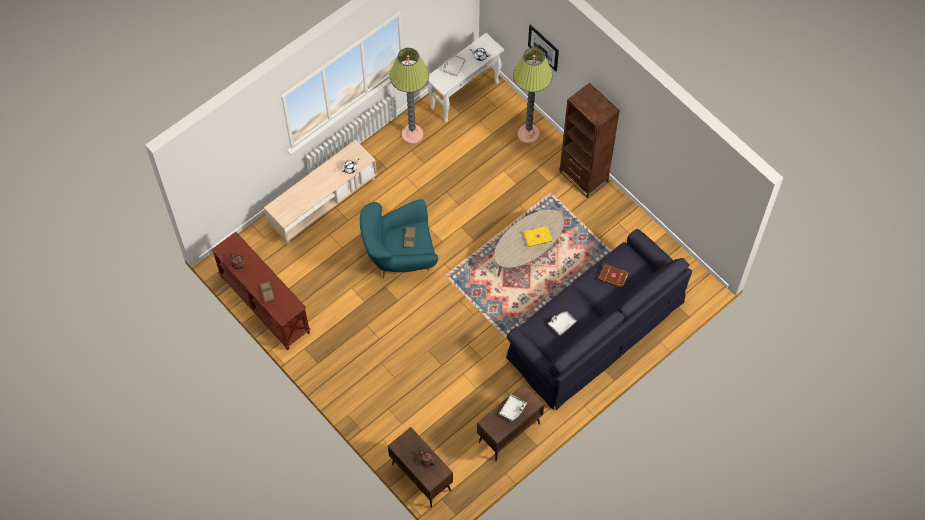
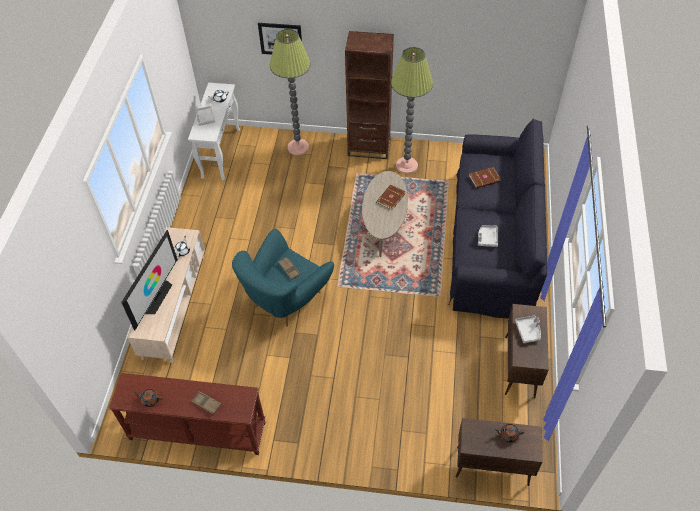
camera: 40 degrees left, 10 degrees down
floor lamp [389,48,429,144] -> floor lamp moved to [391,47,433,174]
yellow book [523,226,552,248] -> brown book [376,185,406,210]
none -> television [121,230,178,330]

